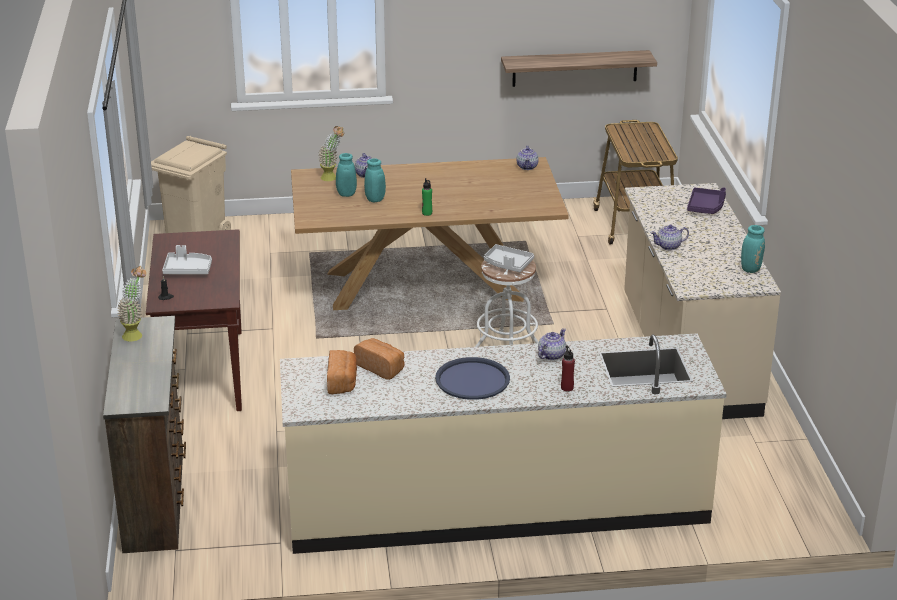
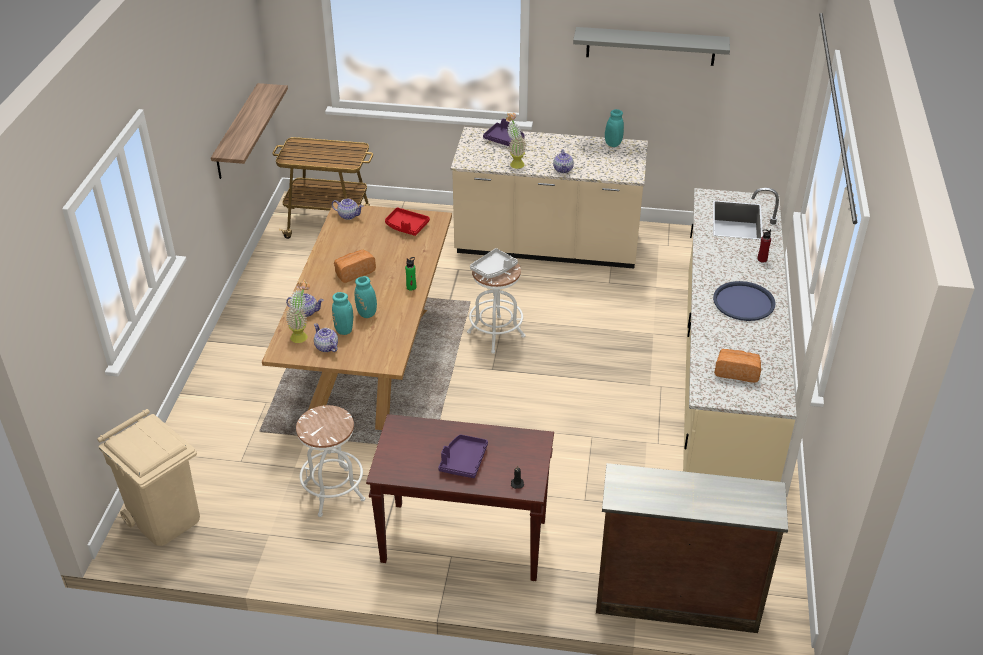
camera: 75 degrees left, 10 degrees up
potted plant [117,265,146,341] -> potted plant moved to [506,113,526,169]
white tray [162,245,212,275] -> purple tray [438,434,488,478]
bread [354,338,404,380] -> bread moved to [334,249,376,283]
teapot [538,328,566,360] -> teapot moved to [314,323,338,352]
none -> white stool [296,405,365,517]
none -> red tray [385,207,430,236]
none -> grey shelf [573,27,730,66]

